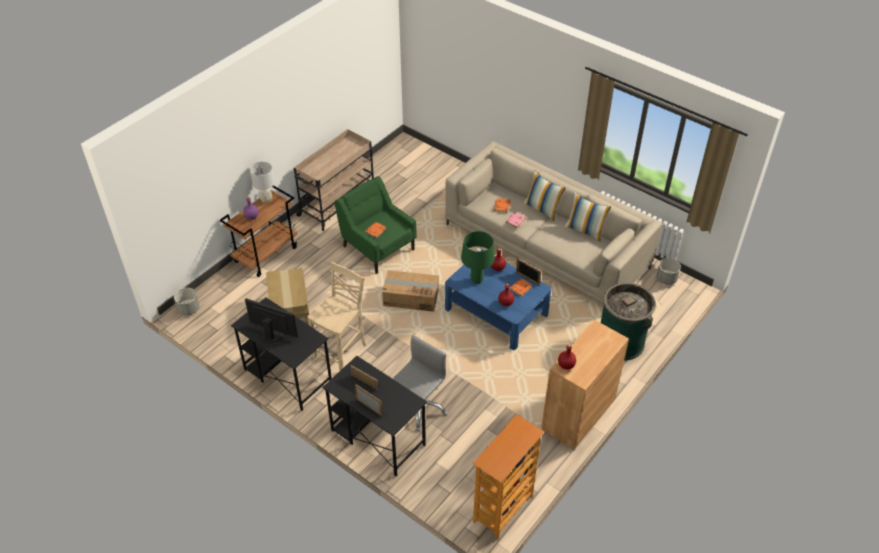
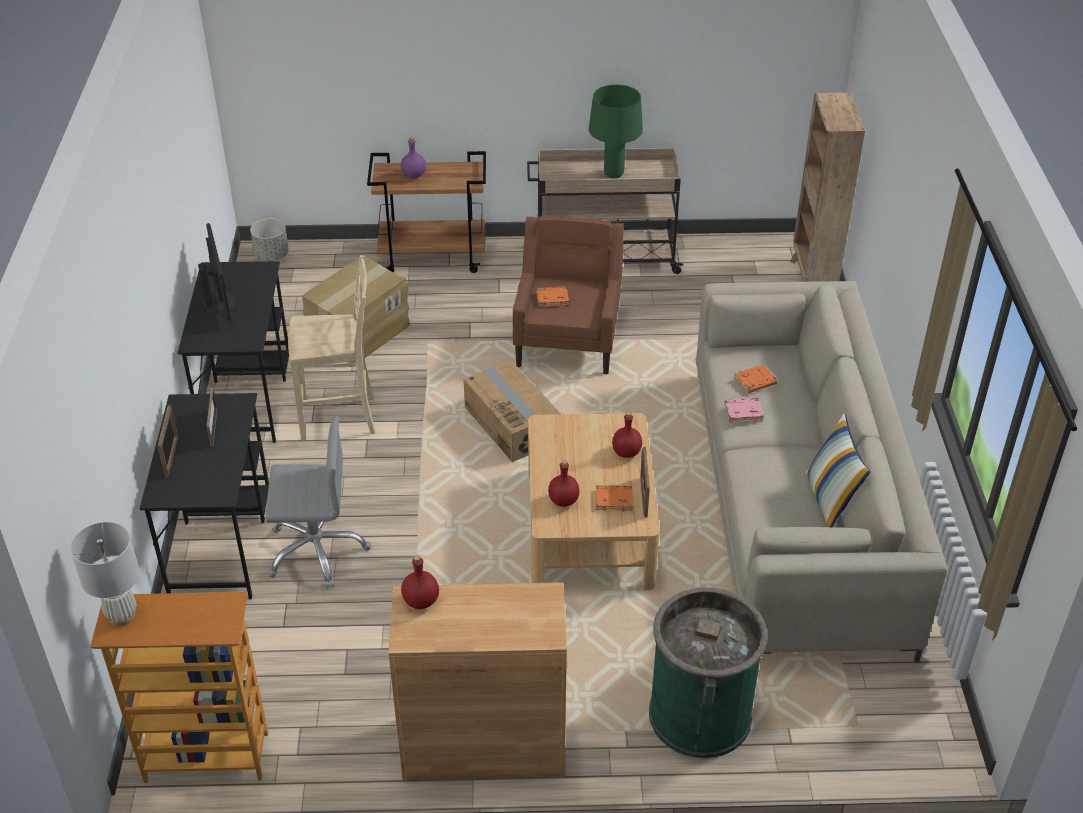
camera: 50 degrees right, 5 degrees down
white table lamp [250,162,274,204] -> white table lamp moved to [70,522,140,626]
green armchair [334,176,417,274] -> brown armchair [513,216,624,375]
blue coffee table [445,250,551,350] -> beige coffee table [528,413,660,590]
green table lamp [461,231,495,284] -> green table lamp moved to [589,84,643,178]
pillow [524,170,566,221] -> none
grey planter [656,258,681,285] -> none
none -> brown bookcase [790,93,865,282]

